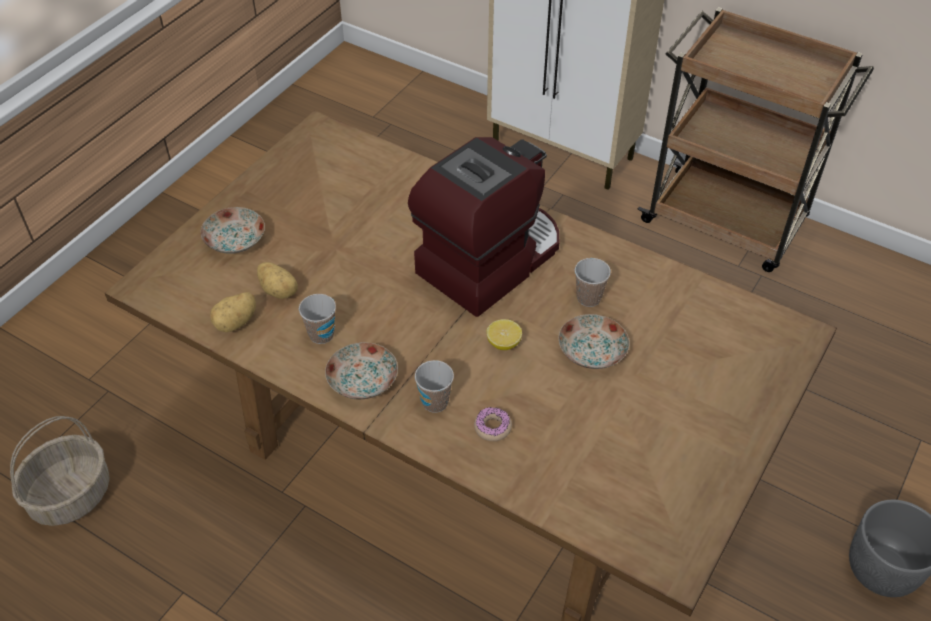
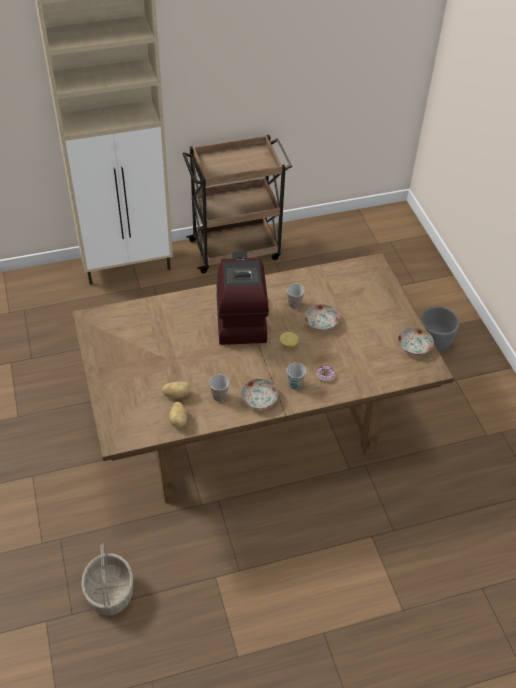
camera: 50 degrees left, 0 degrees up
plate [201,207,265,254] -> plate moved to [398,328,434,355]

